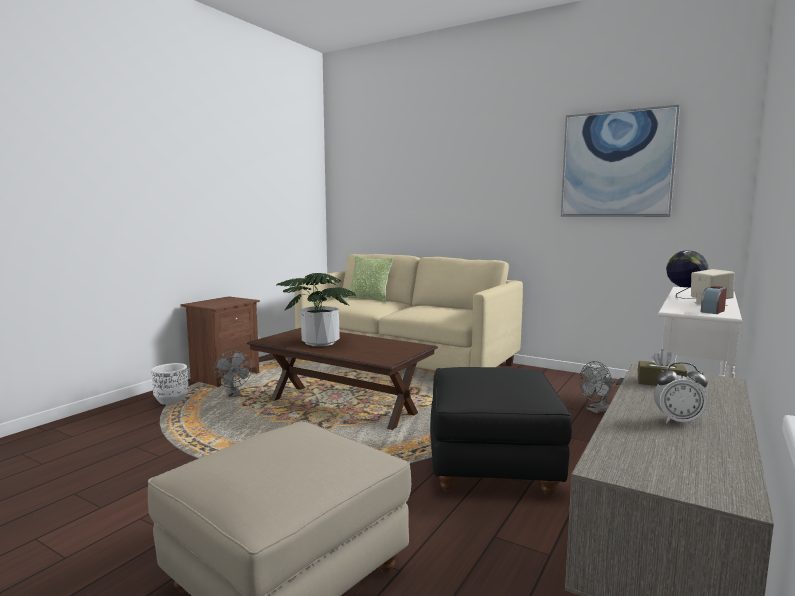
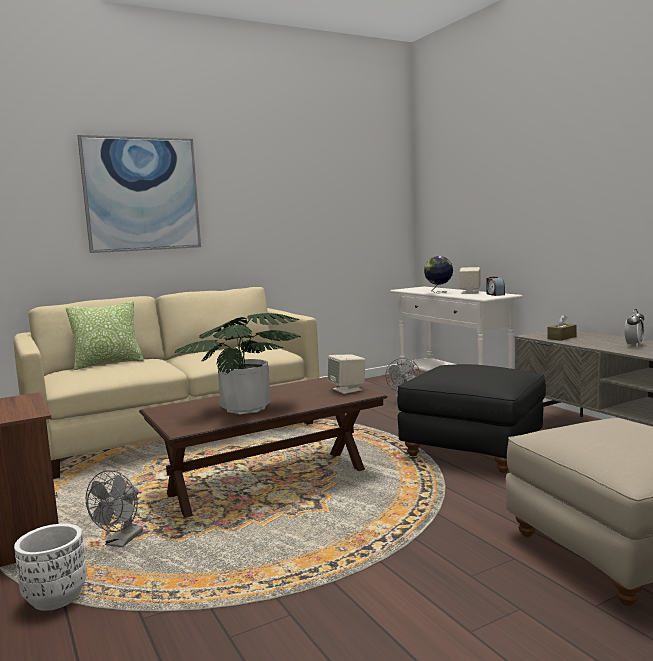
camera: 60 degrees left, 0 degrees up
grey fan [214,351,252,398] -> grey fan turned 105 degrees clockwise [86,470,143,547]
picture [561,104,680,217] -> picture moved to [78,135,201,253]
none -> beige speaker [327,354,365,394]

